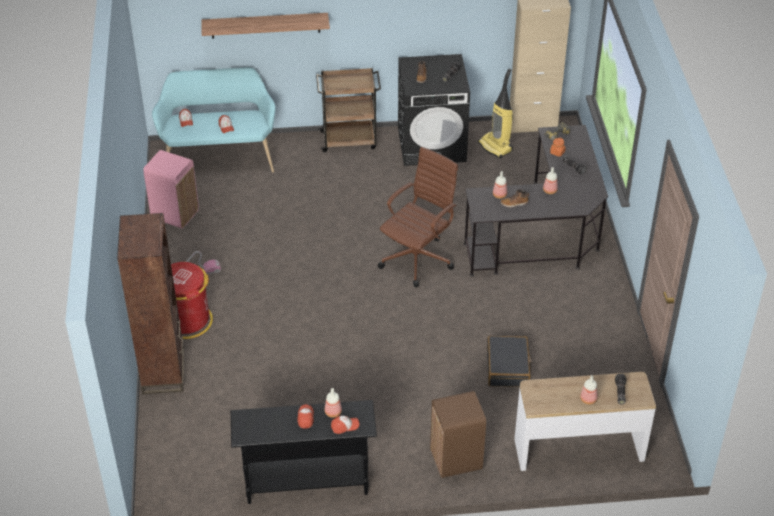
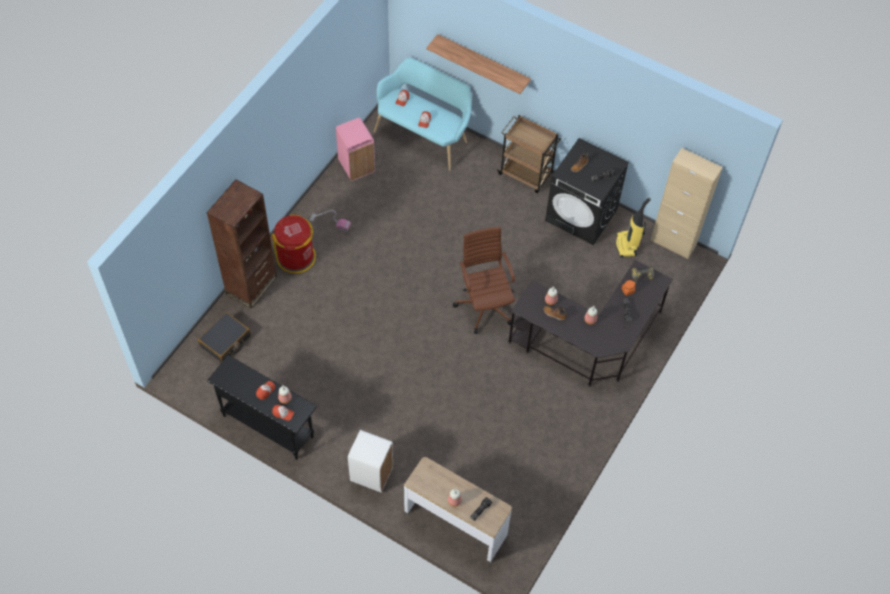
camera: 35 degrees right, 15 degrees up
brown office chair [378,147,458,287] -> brown office chair turned 90 degrees counterclockwise [453,227,515,334]
brown trash can [430,391,486,478] -> white trash can [348,430,393,493]
black suitcase [487,336,532,387] -> black suitcase moved to [198,312,251,363]

